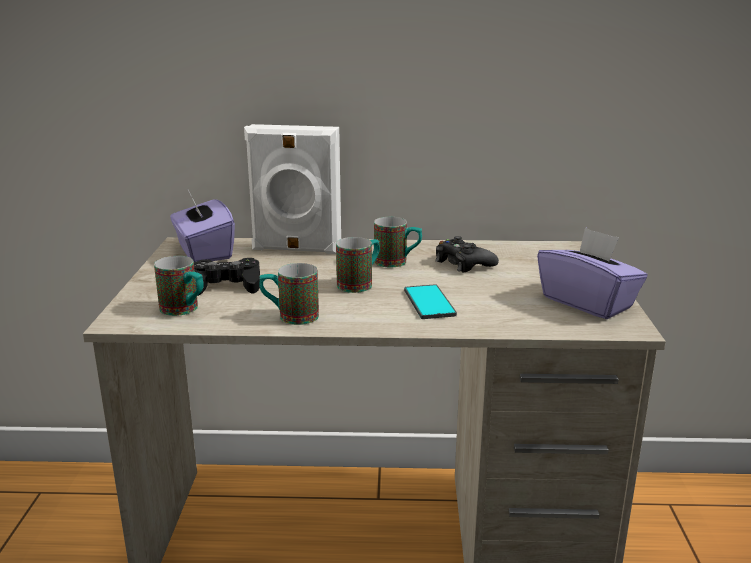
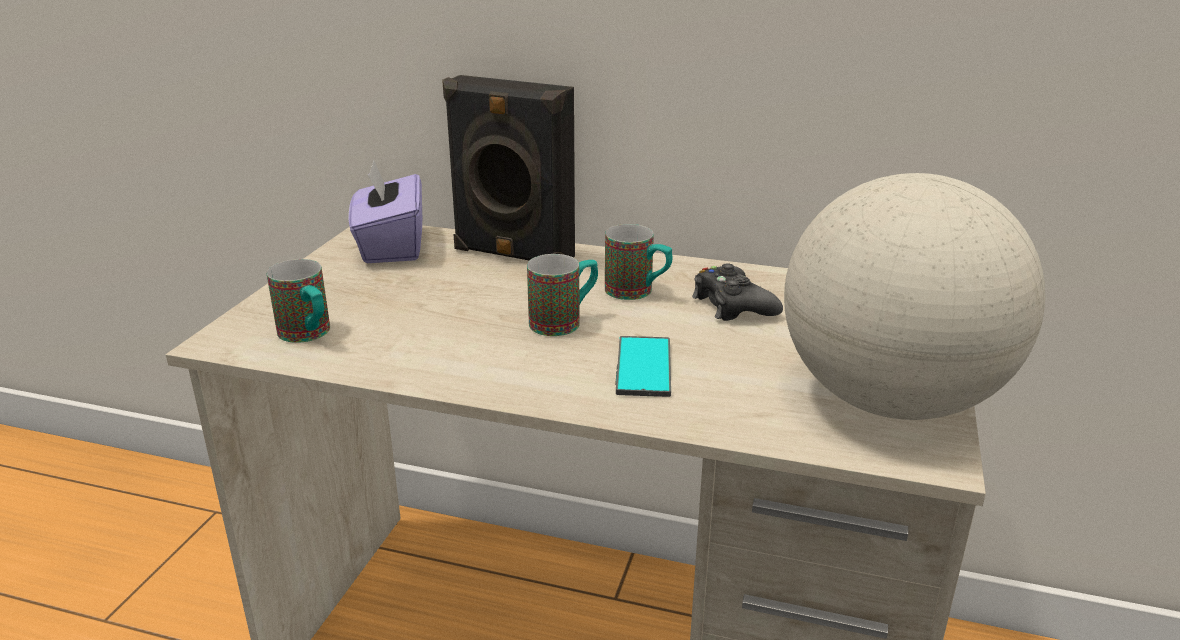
camera: 15 degrees right, 5 degrees up
black game controller [194,258,260,296] -> none
white speaker [244,124,341,254] -> black speaker [442,75,575,260]
mug [259,263,319,325] -> none
purple tissue box [537,227,647,319] -> globe [784,173,1045,420]

